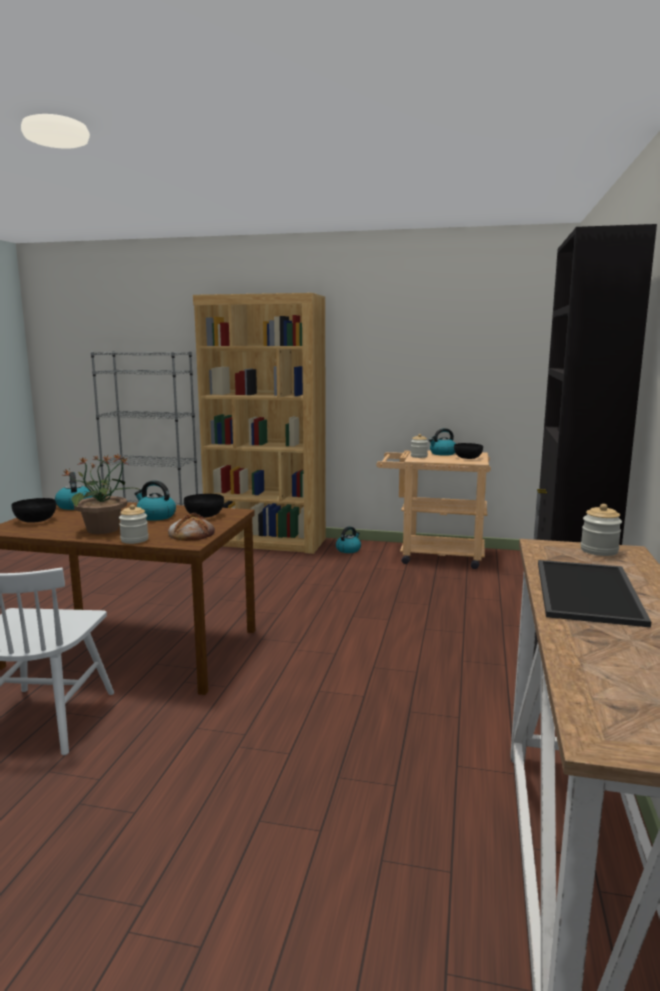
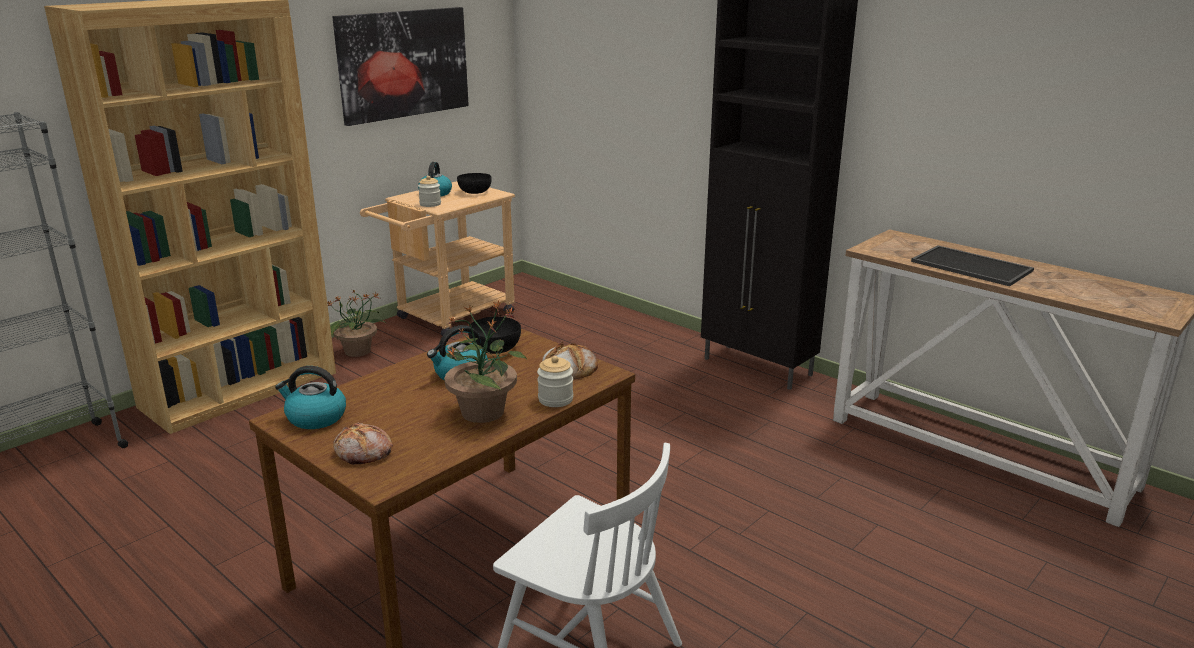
camera: 60 degrees left, 10 degrees up
black bowl [11,498,56,523] -> bread [333,422,393,465]
kettle [336,526,361,553] -> potted plant [327,289,386,357]
jar [581,504,622,556] -> none
none -> picture [332,7,469,126]

